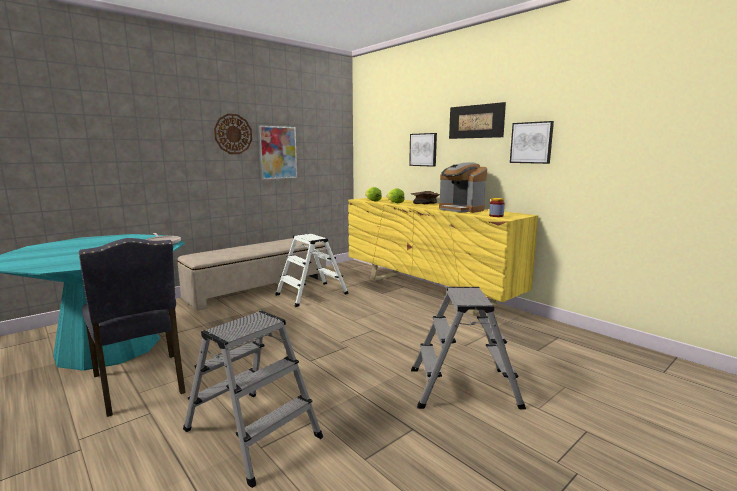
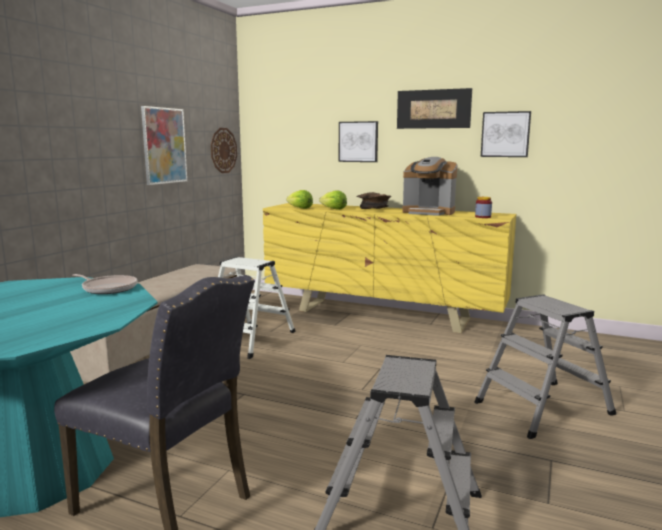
camera: 25 degrees left, 0 degrees up
wall clock [214,114,252,154] -> wall clock moved to [211,128,237,173]

